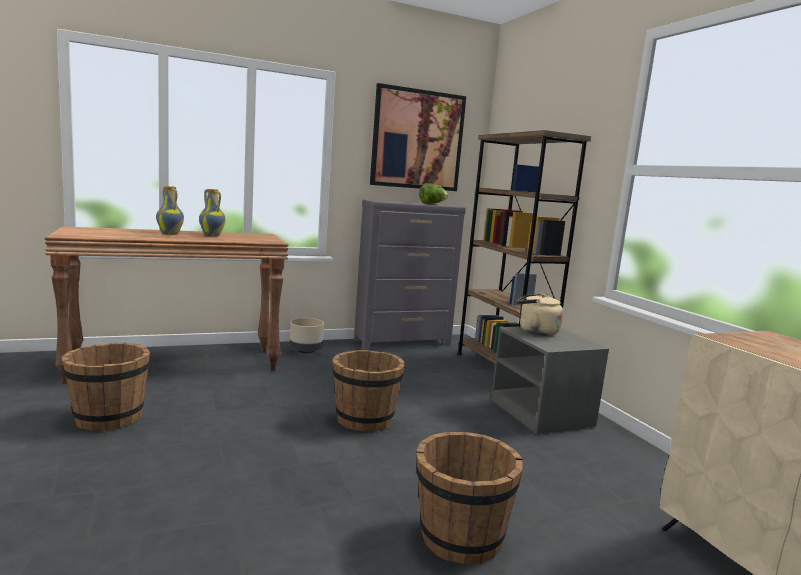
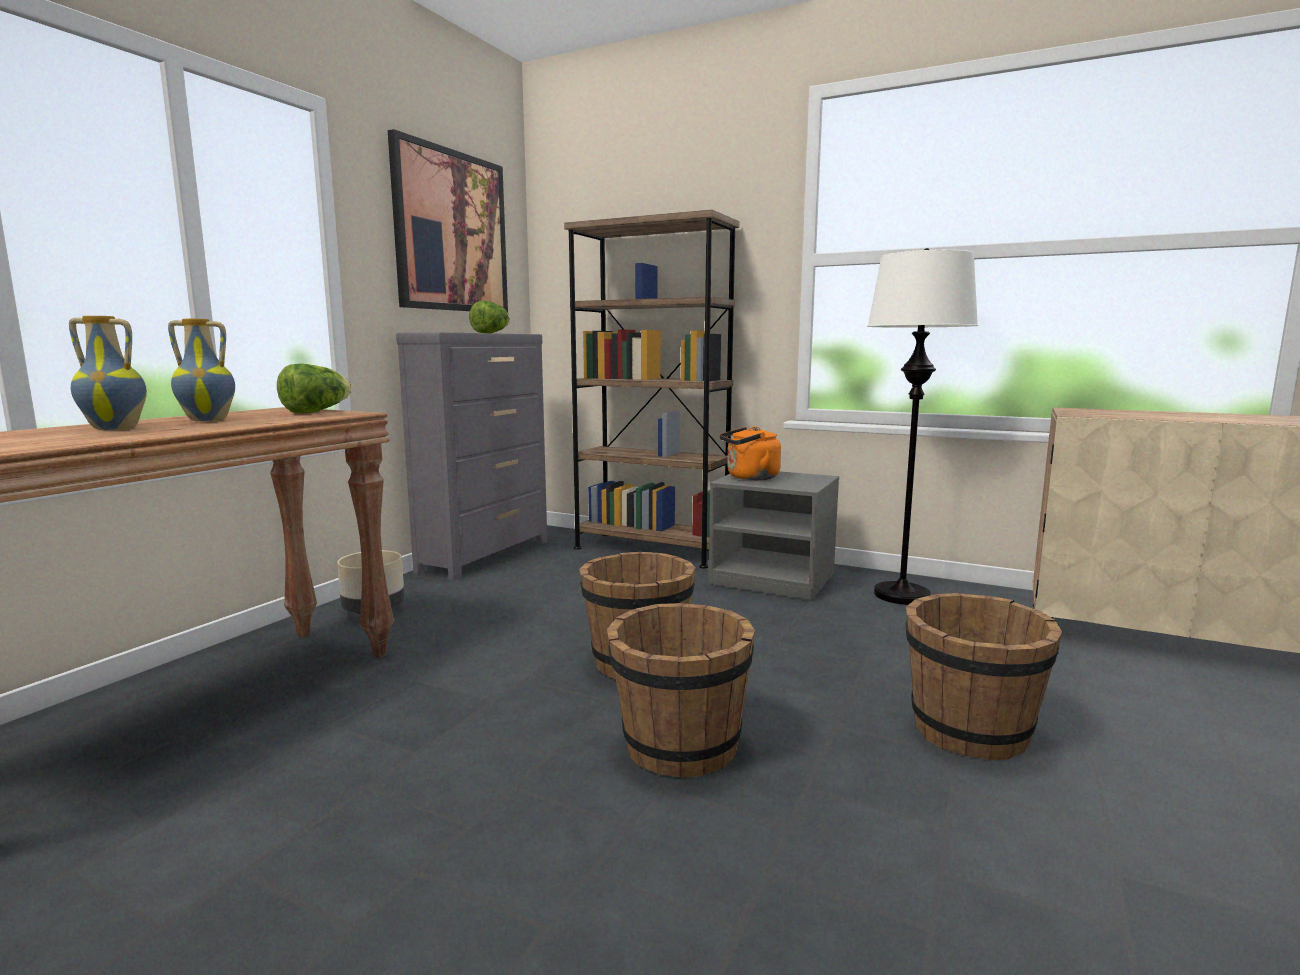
camera: 40 degrees left, 0 degrees up
brown bucket [61,343,150,431] -> brown bucket moved to [607,603,755,778]
beige kettle [517,294,563,336] -> orange kettle [719,426,781,480]
none -> lettuce [277,364,352,413]
none -> white floor lamp [867,248,978,605]

